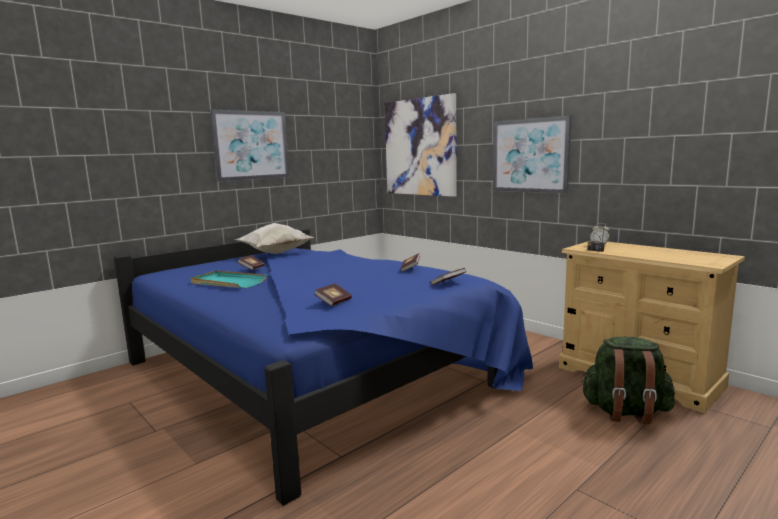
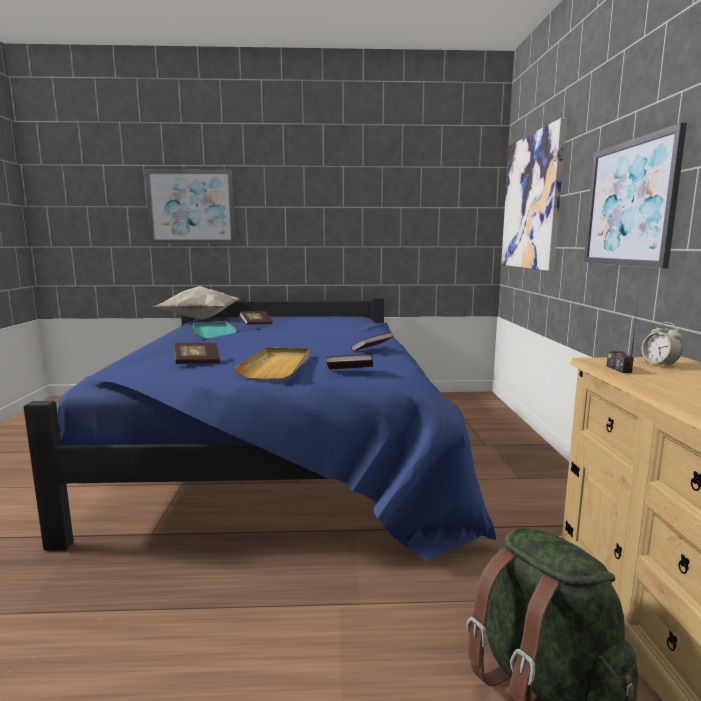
camera: 40 degrees right, 0 degrees up
picture [210,110,289,181] -> picture moved to [145,169,236,244]
white pillow [236,223,314,254] -> white pillow moved to [152,286,240,319]
none -> beige tray [233,348,309,380]

